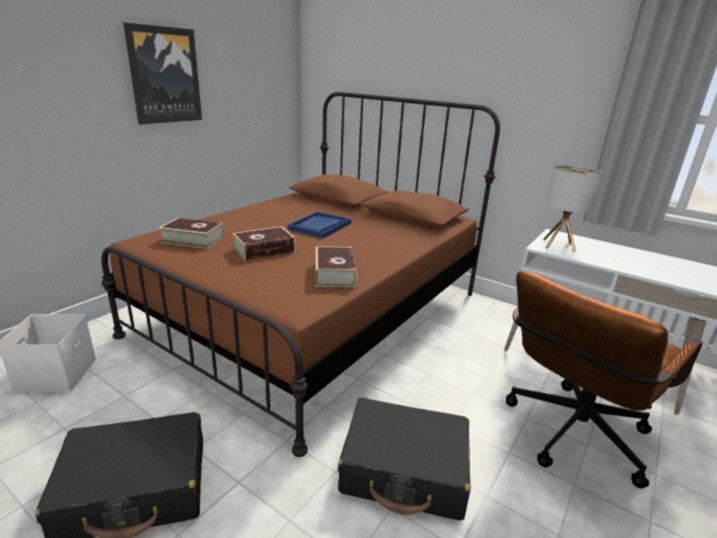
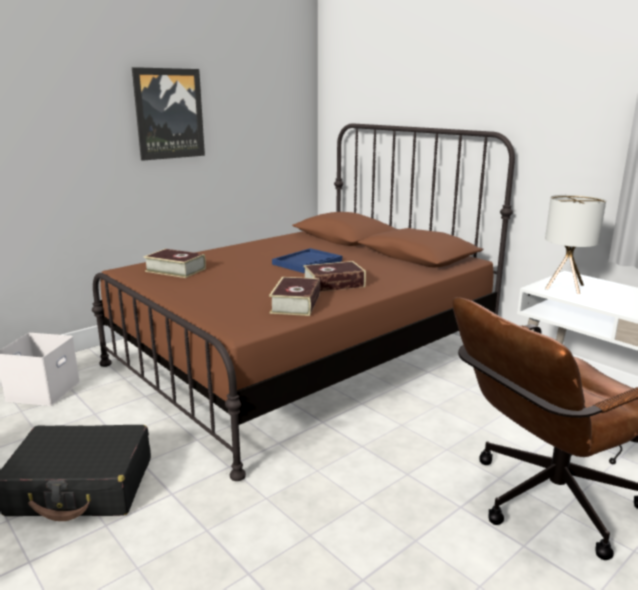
camera: 15 degrees right, 5 degrees down
book [233,226,296,261] -> book moved to [303,261,366,292]
black suitcase [338,398,471,521] -> none

